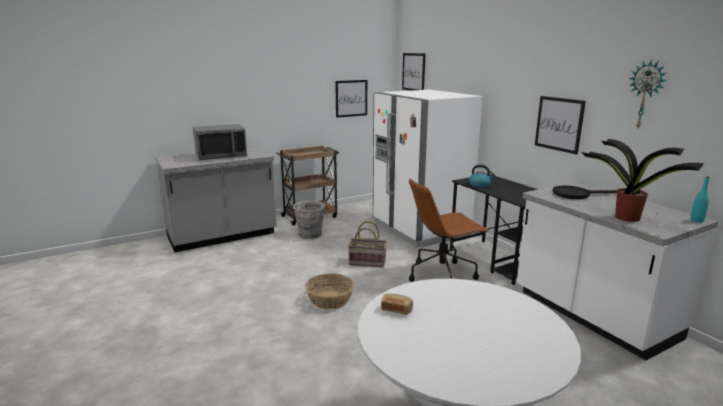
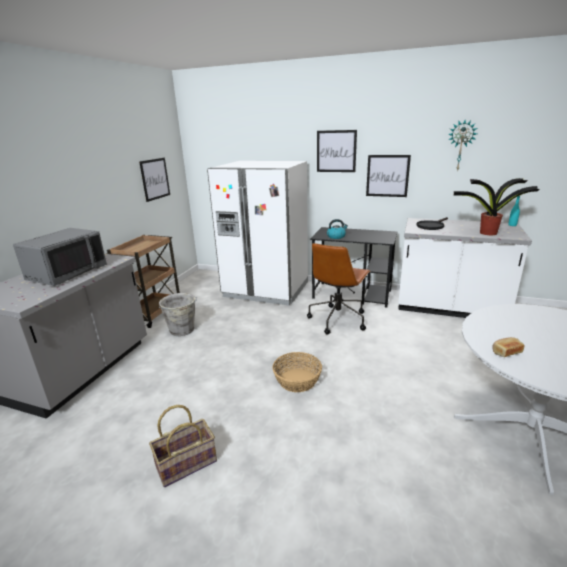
camera: 40 degrees left, 5 degrees up
basket [348,221,387,267] -> basket moved to [149,405,217,487]
picture [402,53,425,91] -> picture moved to [317,130,357,172]

